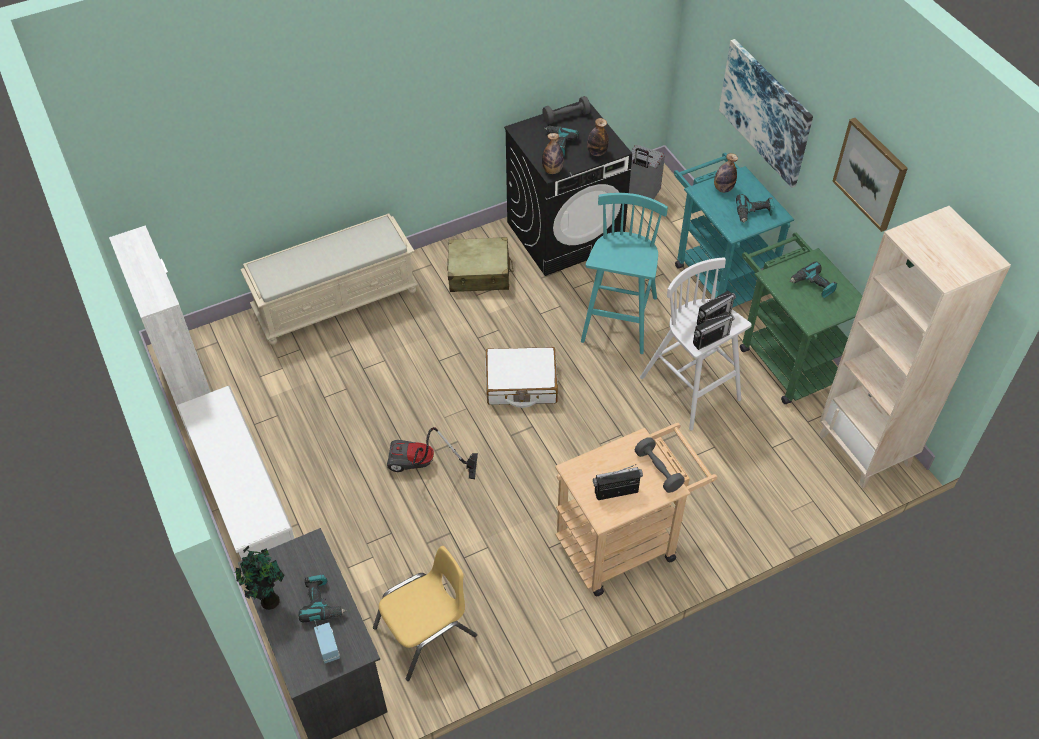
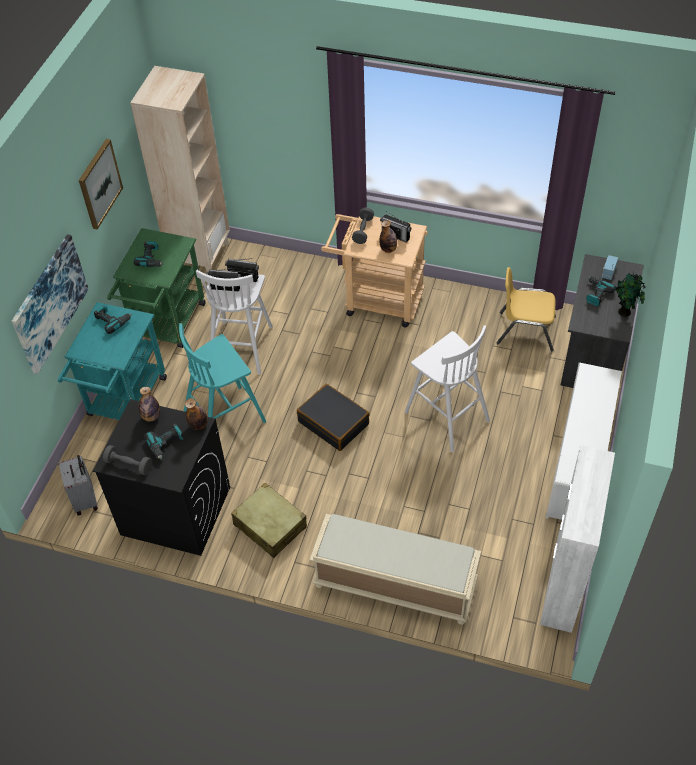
camera: 135 degrees left, 0 degrees up
vacuum cleaner [387,427,478,479] -> white stool [405,325,490,452]
white suitcase [485,347,558,408] -> black suitcase [297,384,370,451]
bottle [714,153,738,193] -> bottle moved to [380,220,397,253]

